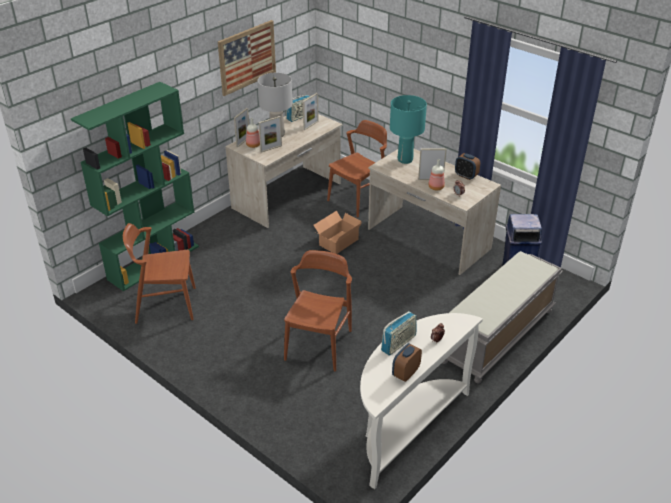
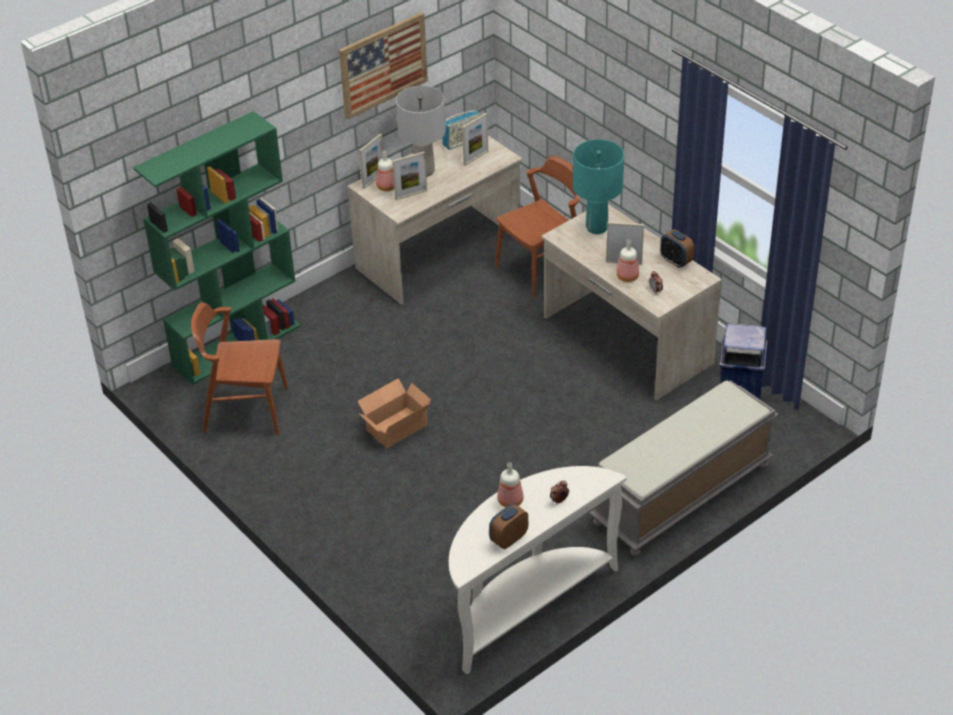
camera: 10 degrees right, 5 degrees up
brown chair [284,250,352,371] -> none
cardboard box [314,211,362,254] -> cardboard box moved to [358,378,431,448]
radio [381,311,417,356] -> bottle [497,462,524,507]

